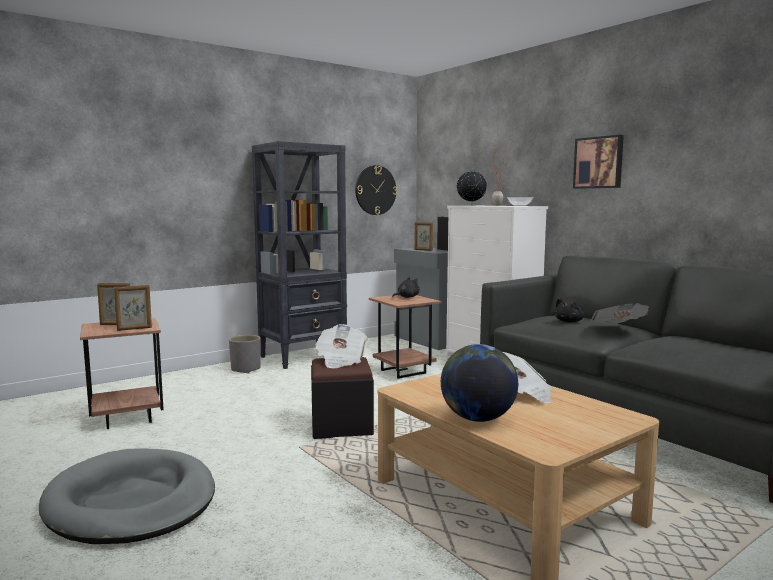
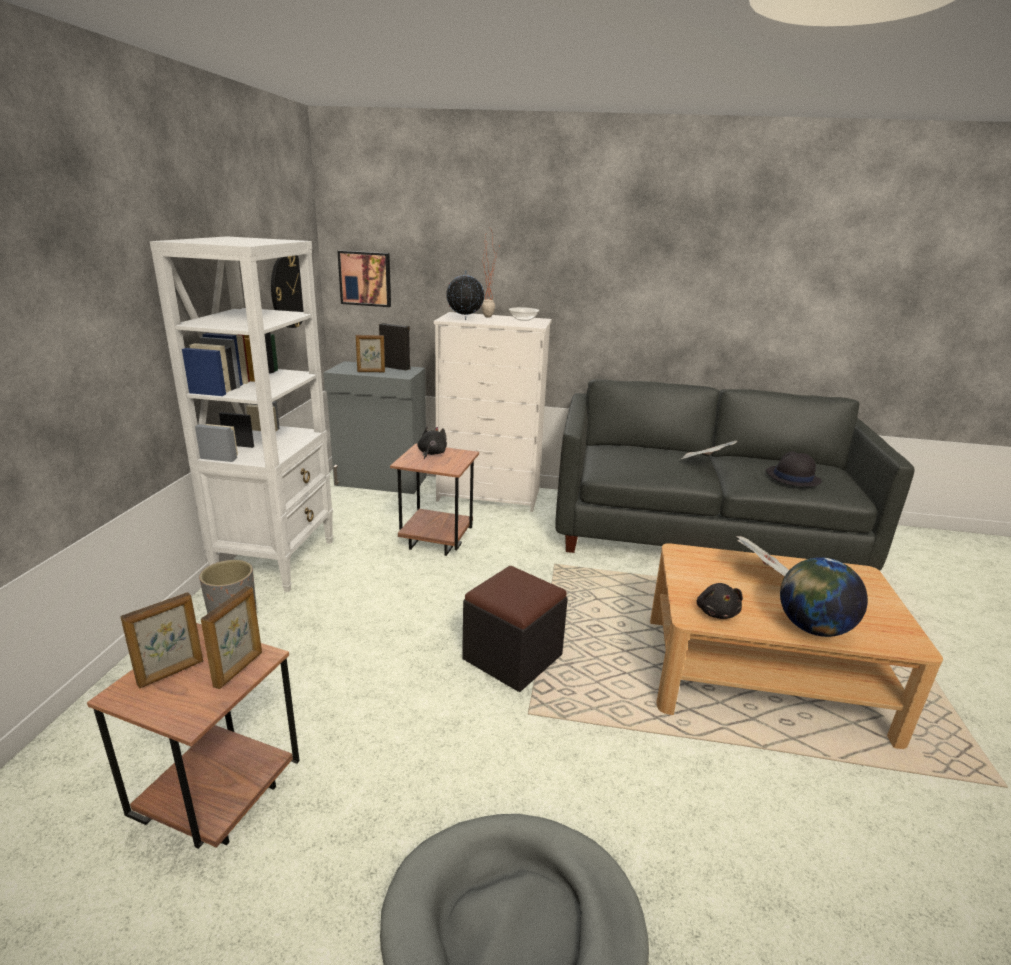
camera: 45 degrees left, 15 degrees up
black bookcase [252,141,347,369] -> white bookcase [150,236,333,592]
newspaper [315,324,368,368] -> none
black plush toy [555,298,584,323] -> black plush toy moved to [697,583,743,619]
picture [573,135,624,189] -> picture moved to [337,250,391,307]
none -> black hat [766,451,822,487]

